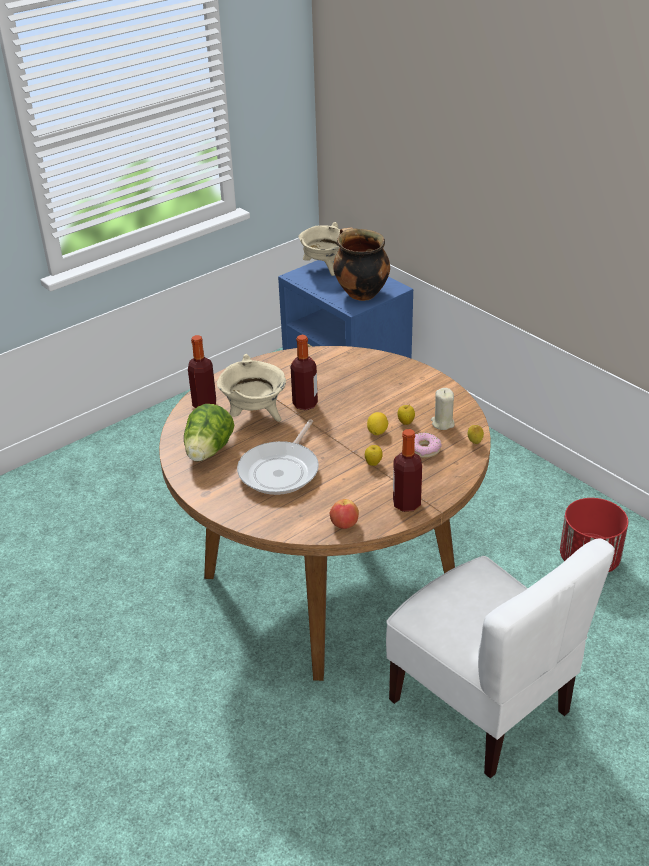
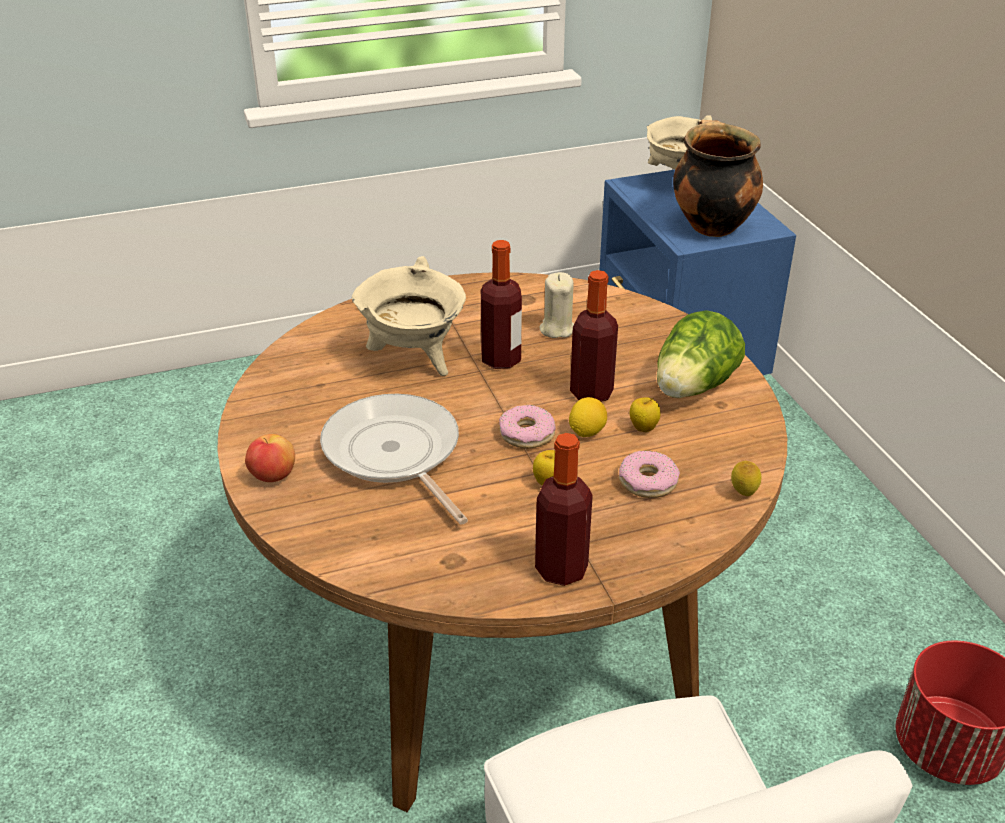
camera: 20 degrees right, 0 degrees up
lettuce [184,404,234,461] -> lettuce moved to [657,310,745,398]
bottle [188,335,216,408] -> bottle moved to [570,270,618,402]
frying pan [237,419,319,495] -> frying pan turned 105 degrees clockwise [320,394,468,525]
apple [330,499,359,529] -> apple moved to [245,434,295,482]
beige candle [431,388,455,430] -> beige candle moved to [539,272,574,338]
none -> donut [499,405,556,448]

